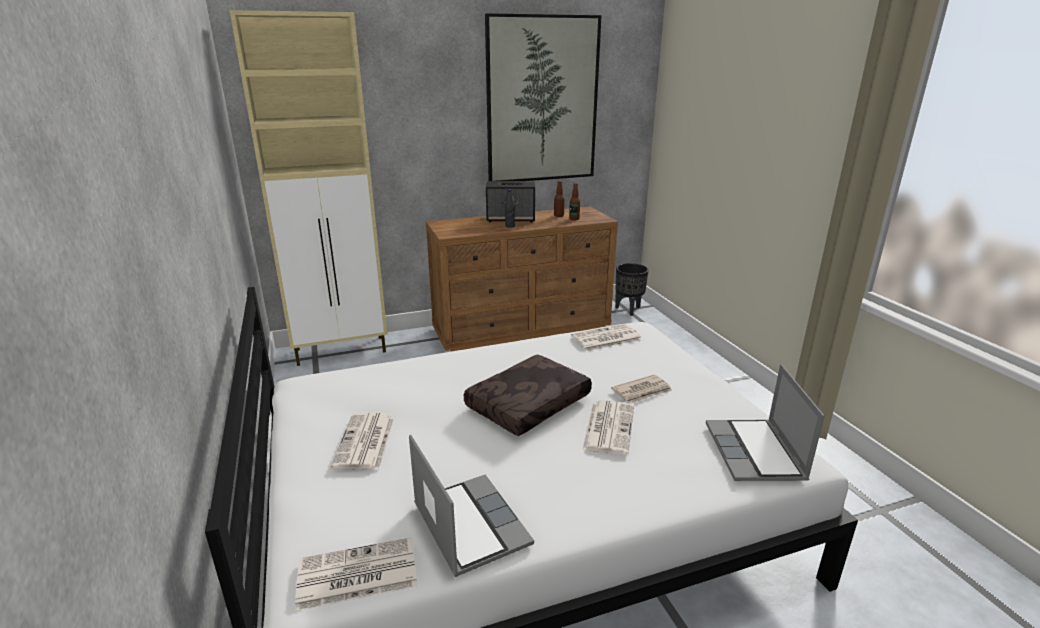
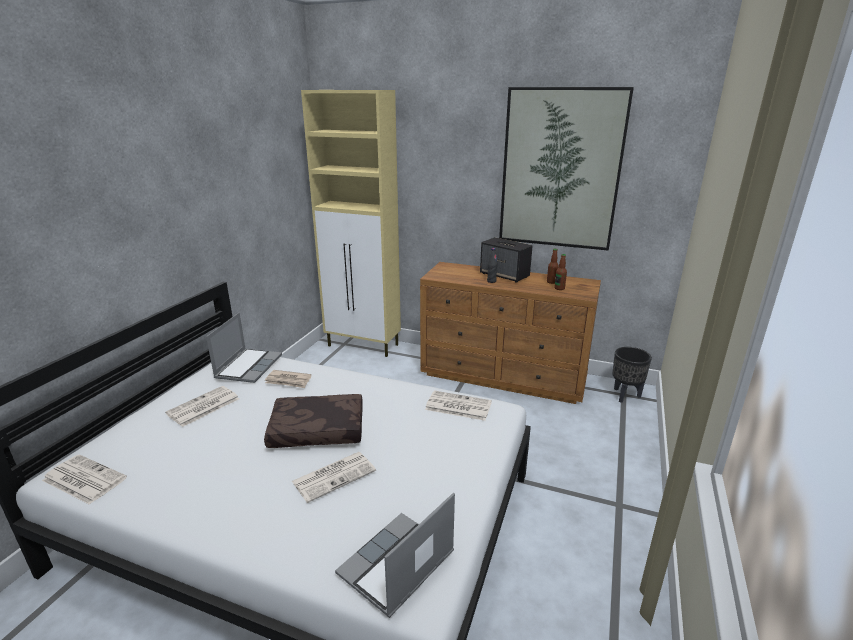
camera: 40 degrees right, 0 degrees up
laptop [409,435,534,577] -> laptop moved to [206,312,282,383]
newspaper [611,375,672,404] -> newspaper moved to [265,370,311,388]

